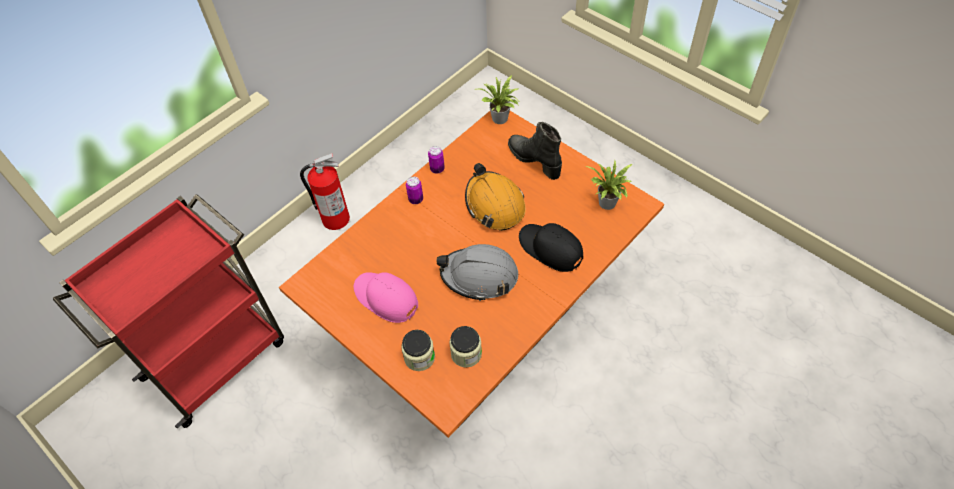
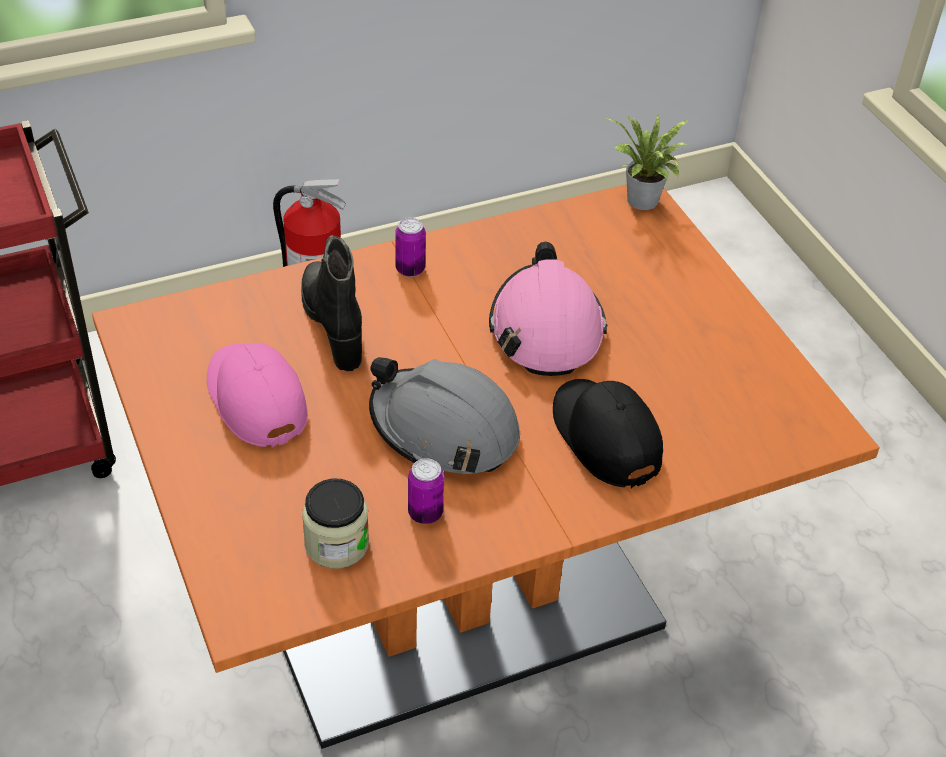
camera: 20 degrees right, 10 degrees down
jar [401,330,435,371] -> none
can [428,146,445,174] -> can moved to [408,458,444,524]
orange hard hat [465,163,526,231] -> pink hard hat [489,241,608,376]
black boot [508,122,562,180] -> black boot moved to [301,235,362,371]
potted plant [586,160,632,210] -> none

